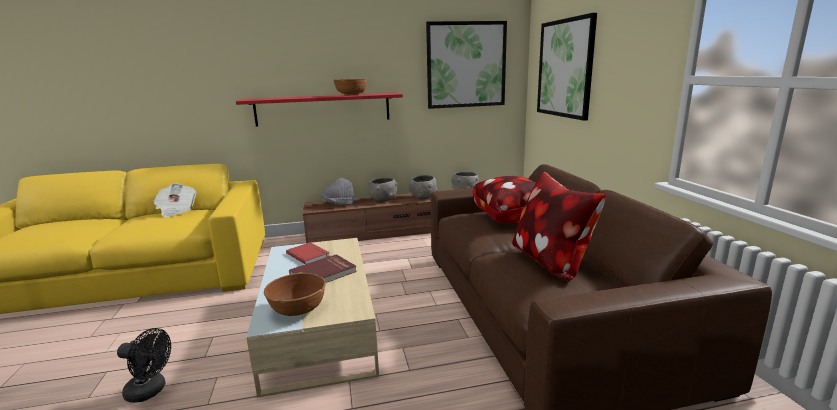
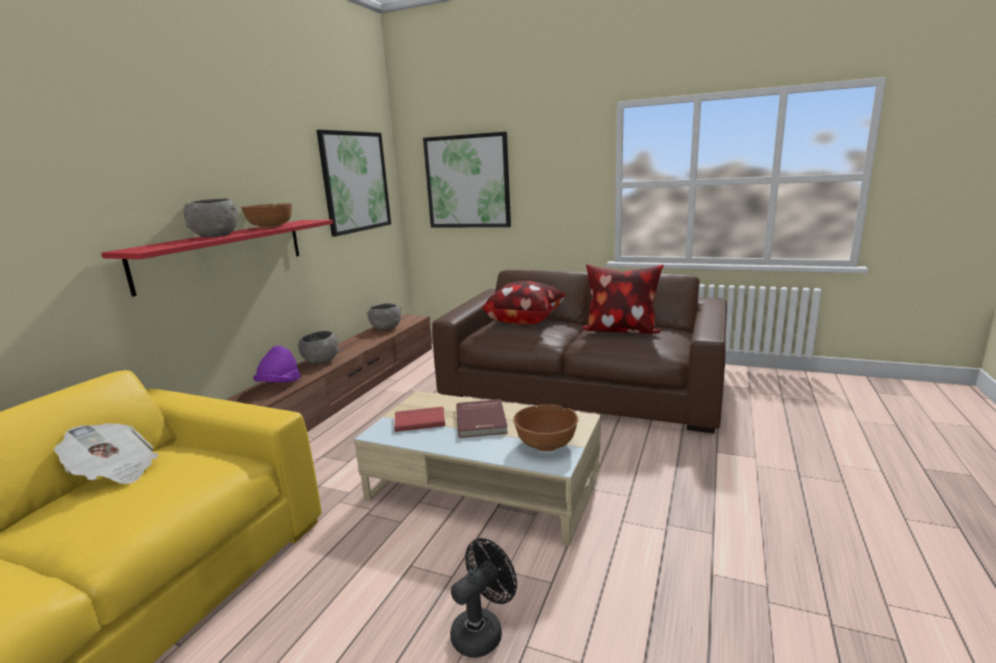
camera: 55 degrees left, 0 degrees up
grey hat [321,178,355,205] -> purple hat [253,346,301,382]
grey bowl [409,175,437,199] -> grey bowl moved to [184,198,238,237]

